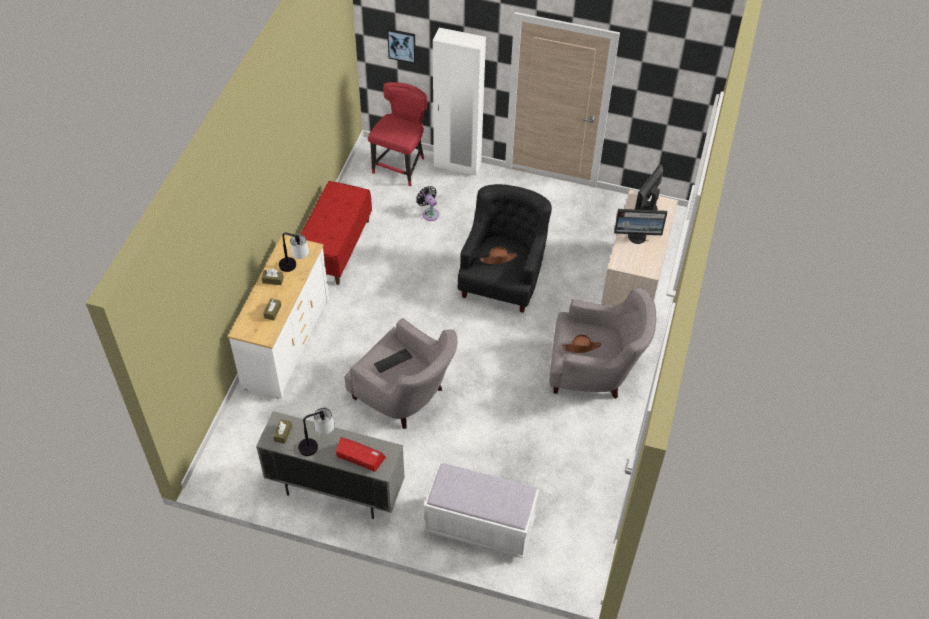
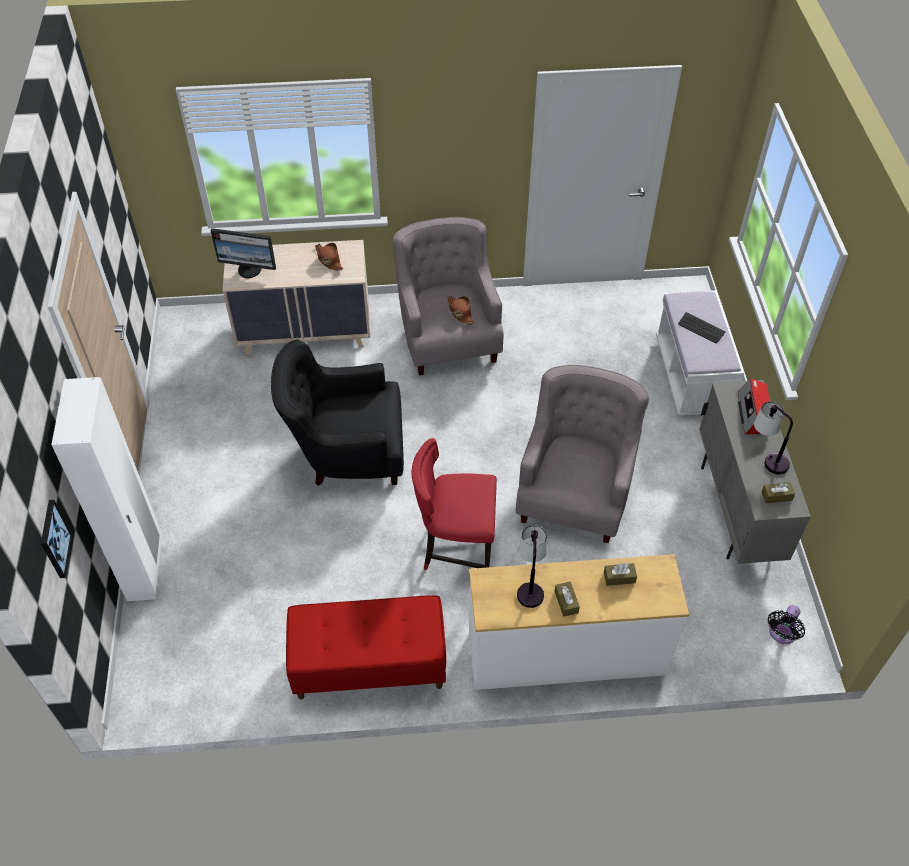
camera: 110 degrees left, 0 degrees up
red chair [368,82,427,186] -> red chair moved to [411,438,497,570]
keyboard [374,349,412,373] -> keyboard moved to [678,312,726,343]
black fan [416,186,440,221] -> black fan moved to [768,605,805,644]
brown hat [480,247,517,264] -> brown hat moved to [315,243,343,271]
monitor [614,209,667,244] -> none

